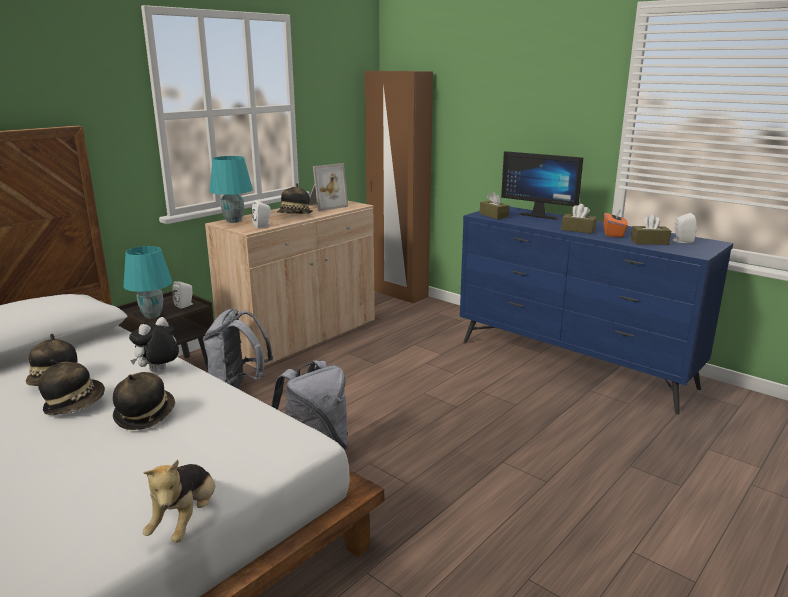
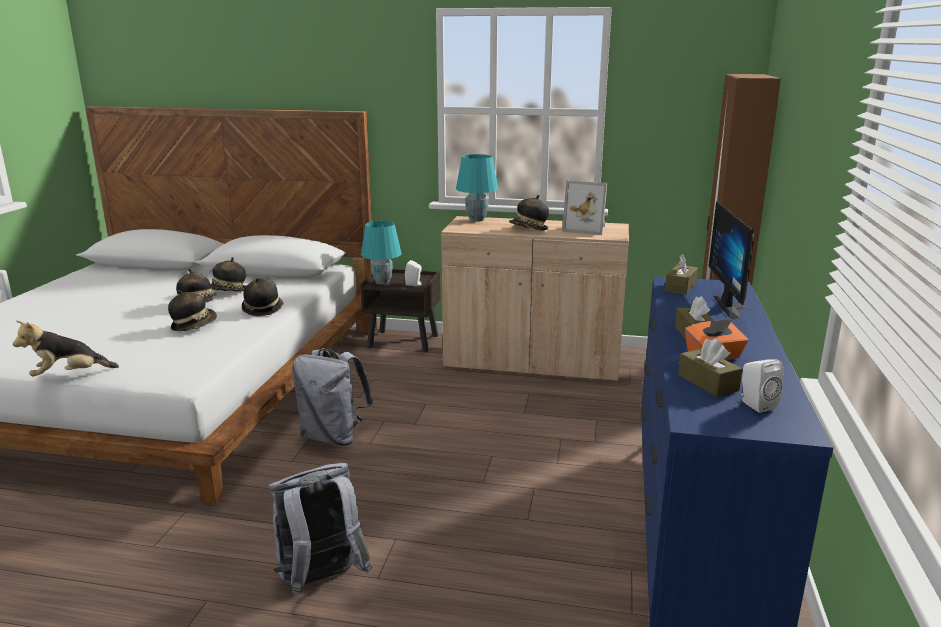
camera: 60 degrees right, 0 degrees up
plush toy [129,317,179,372] -> hat [242,278,283,316]
grey backpack [203,309,273,389] -> grey backpack moved to [268,463,373,595]
white speaker [252,201,271,228] -> none

